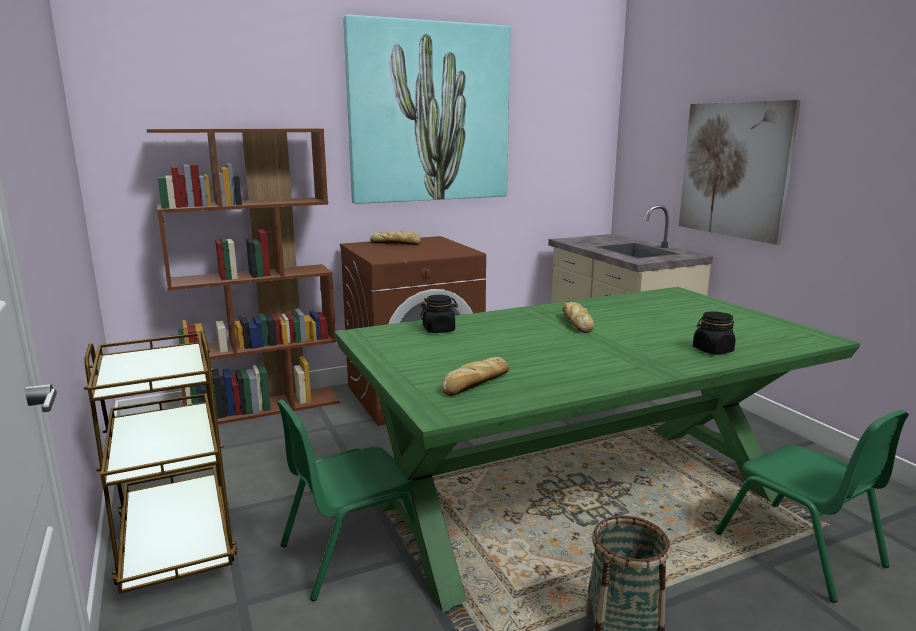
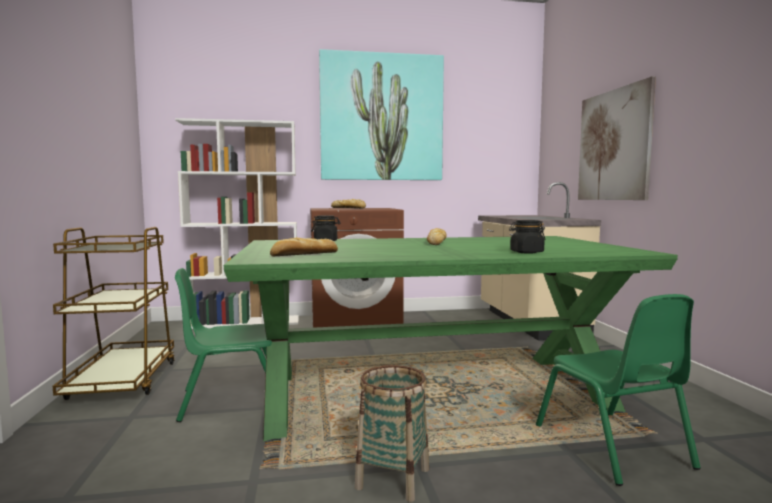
camera: 15 degrees right, 10 degrees down
brown bookcase [147,129,340,424] -> white bookcase [175,118,299,329]

